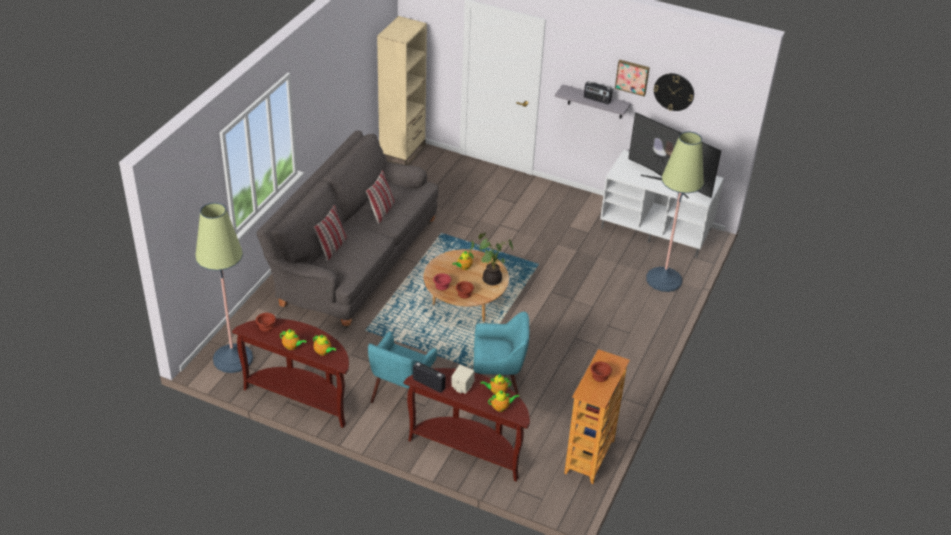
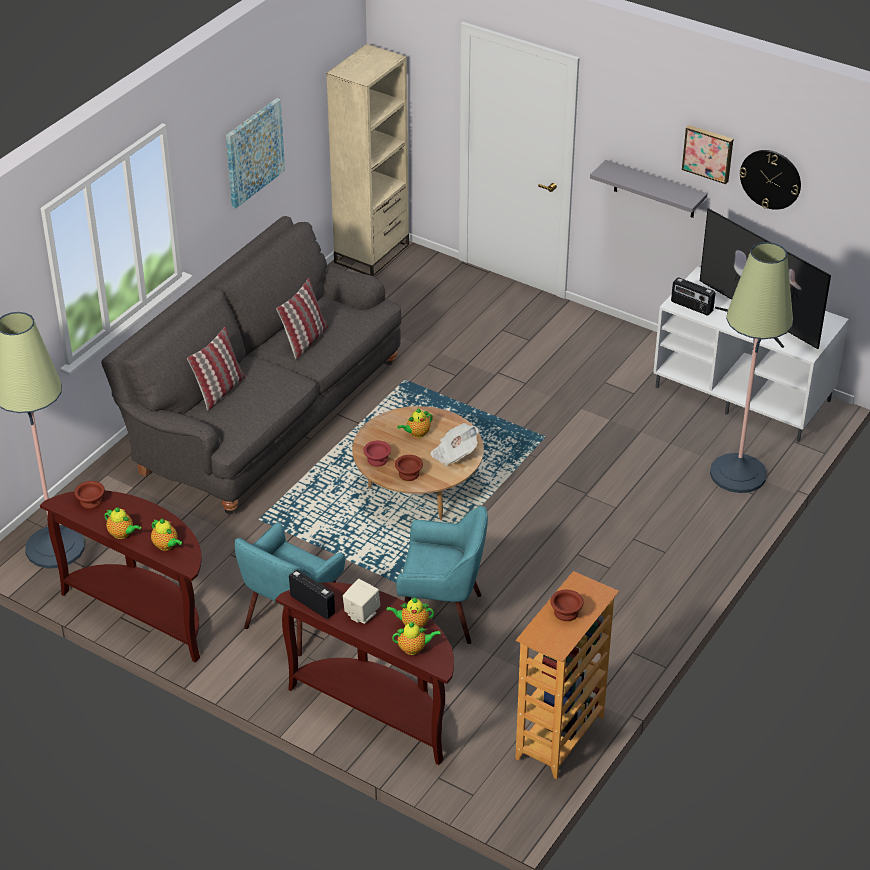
camera: 10 degrees right, 0 degrees up
potted plant [469,232,513,285] -> newspaper [430,423,479,466]
radio [584,81,613,104] -> radio moved to [671,277,715,316]
none -> picture [226,98,285,209]

